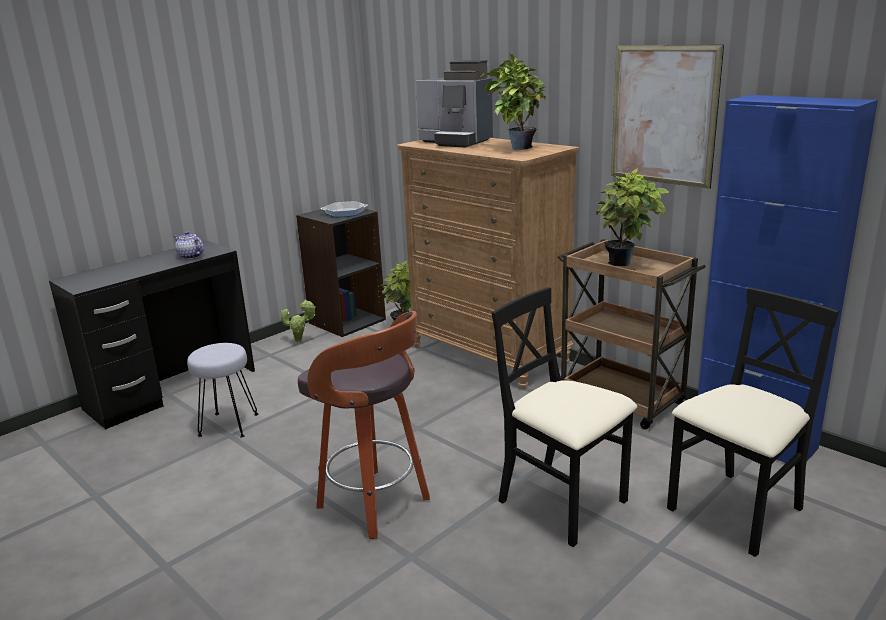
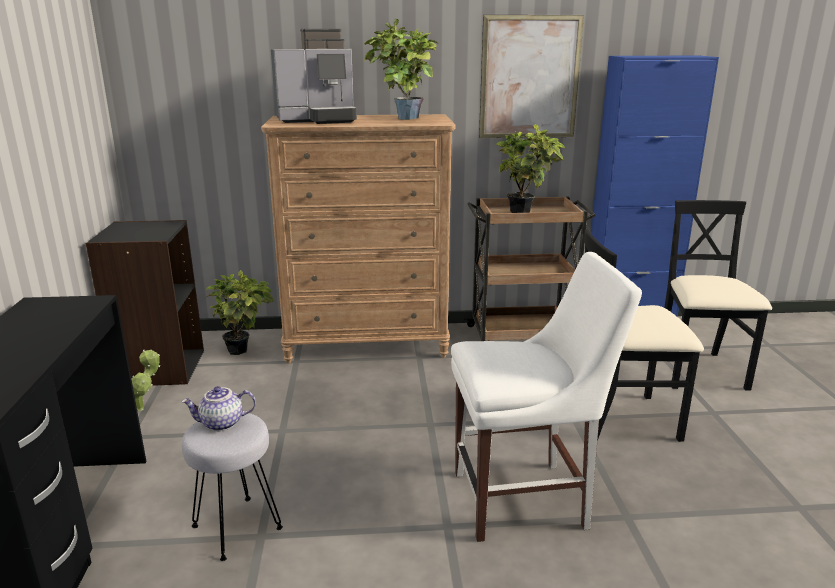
camera: 50 degrees left, 0 degrees up
teapot [174,231,204,260] -> teapot moved to [181,386,256,431]
stool [298,311,430,539] -> white chair [451,252,642,542]
frying pan [321,201,368,217] -> none

